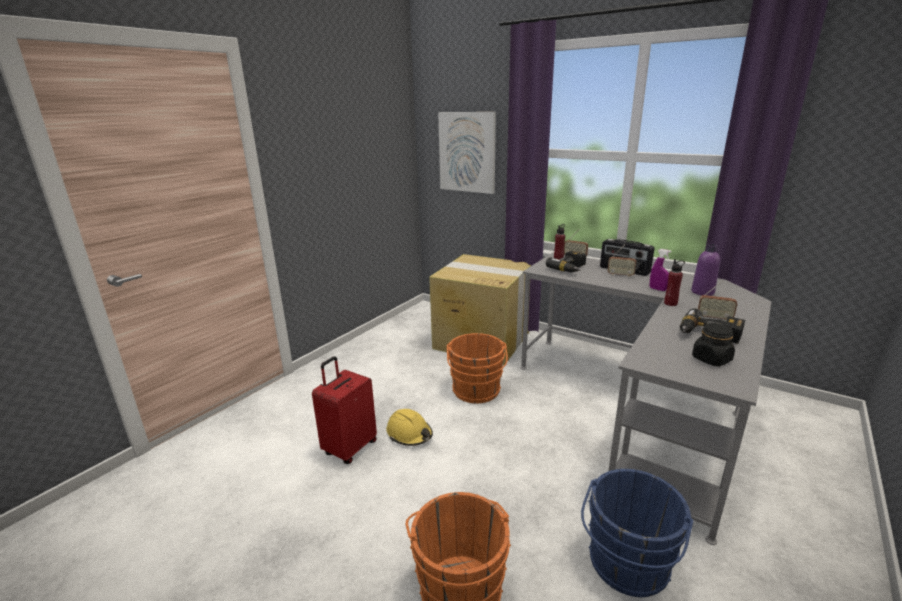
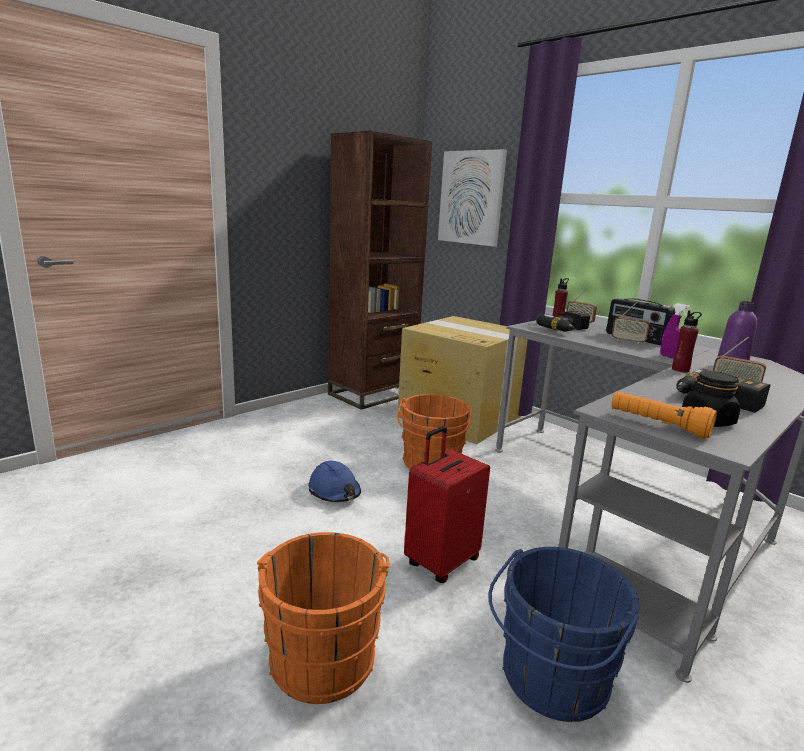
camera: 10 degrees right, 5 degrees down
red suitcase [312,356,377,464] -> red suitcase moved to [404,426,490,583]
yellow hard hat [386,409,433,446] -> blue hard hat [309,461,361,502]
none -> brown bookcase [328,131,432,410]
none -> orange flashlight [611,391,717,438]

